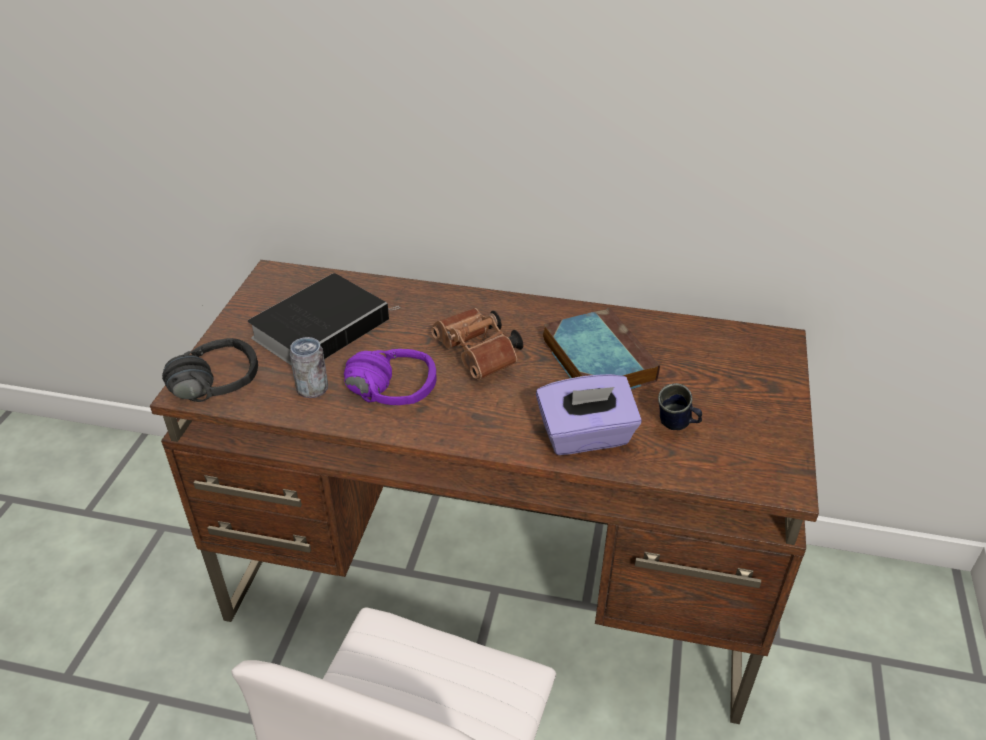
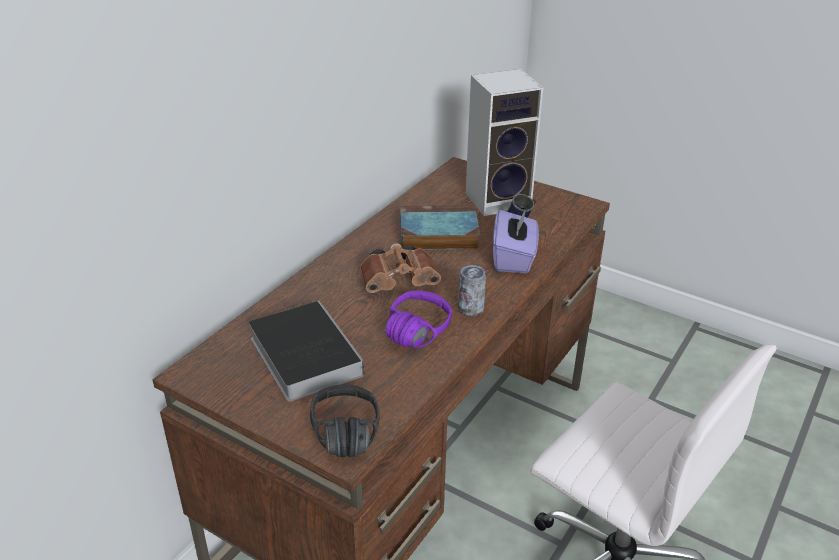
camera: 70 degrees left, 5 degrees down
can [290,337,328,398] -> can moved to [458,265,486,316]
none -> speaker [466,69,543,216]

